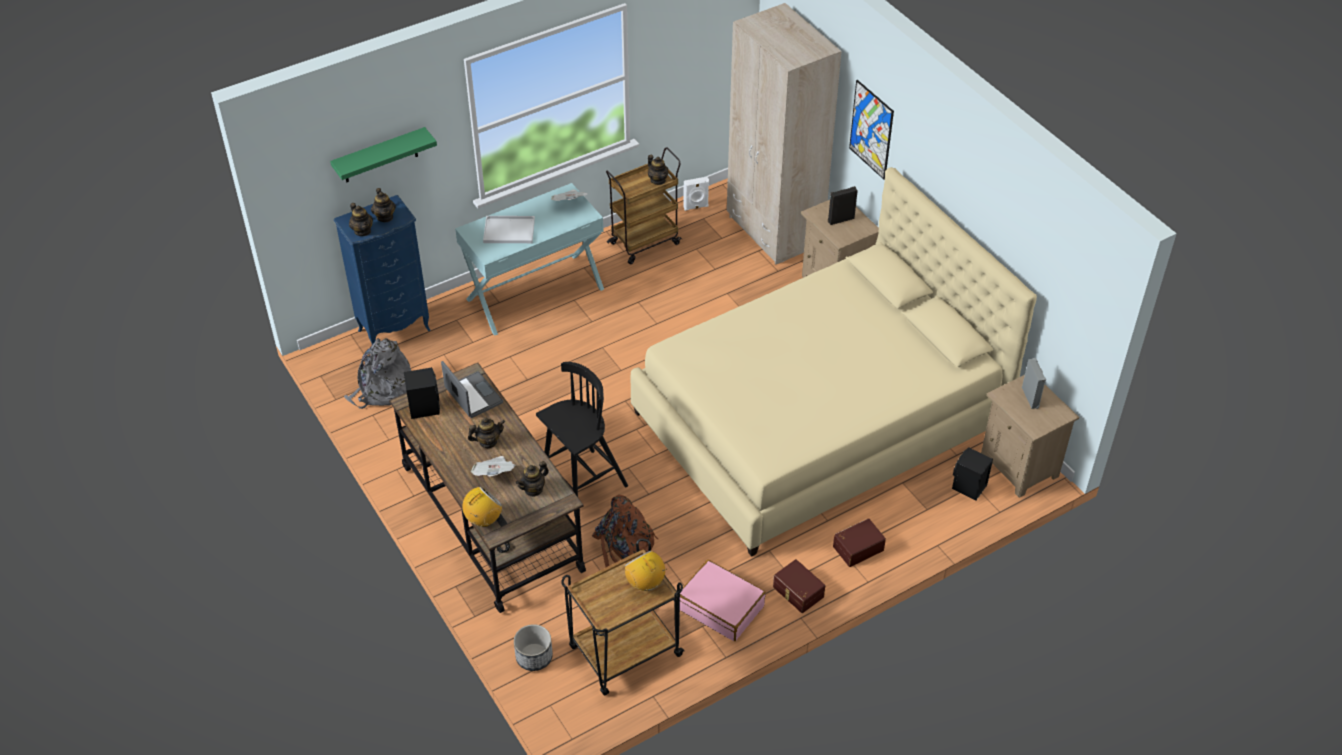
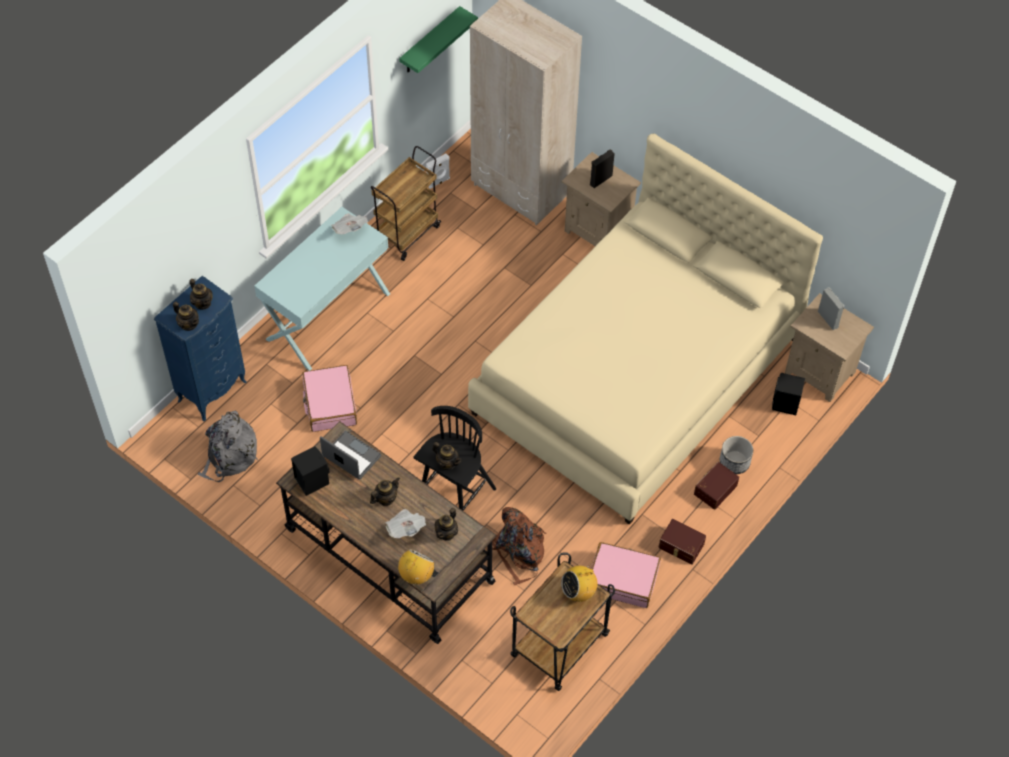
camera: 20 degrees left, 10 degrees up
green shelf [330,127,437,182] -> green shelf moved to [399,6,478,73]
white tray [483,216,535,243] -> none
planter [514,624,553,671] -> planter moved to [720,436,753,474]
radio [625,551,667,591] -> radio turned 60 degrees counterclockwise [561,566,597,602]
teapot [648,155,668,185] -> teapot moved to [432,442,462,470]
picture [849,80,894,180] -> none
none -> pink suitcase [302,365,357,432]

